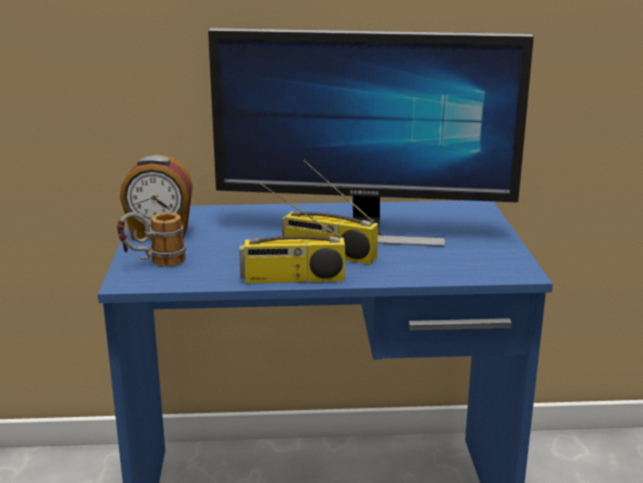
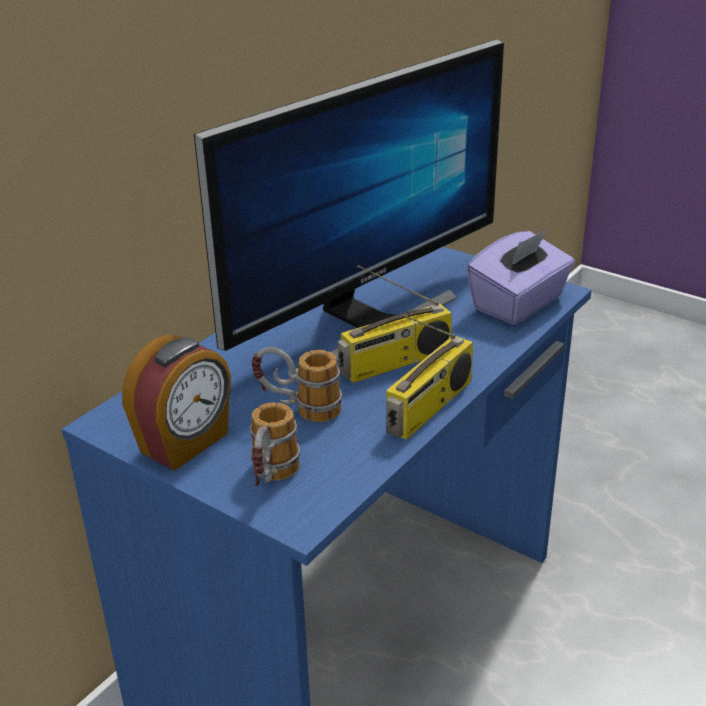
camera: 50 degrees left, 10 degrees up
none -> mug [252,347,342,422]
none -> purple tissue box [467,229,575,325]

